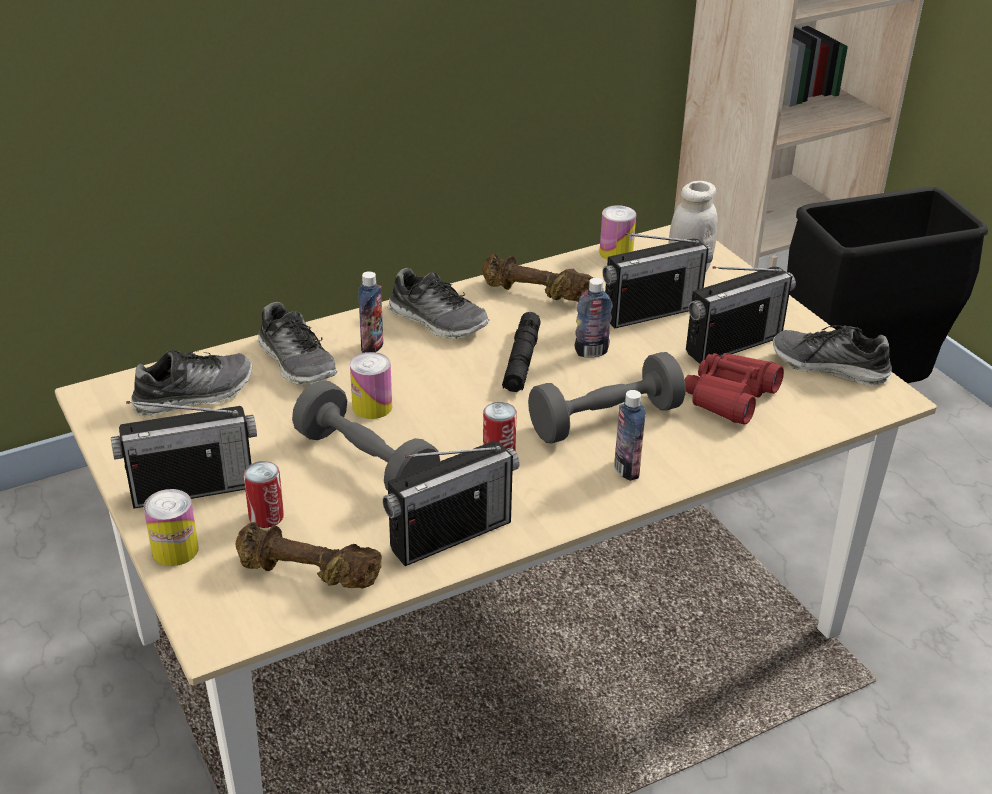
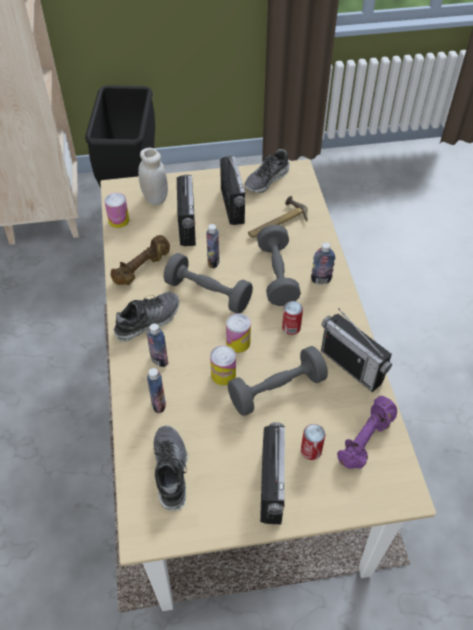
camera: 70 degrees left, 15 degrees up
can [144,489,199,566] -> can moved to [226,313,251,353]
brown dumbbell [235,522,382,589] -> purple dumbbell [337,396,397,469]
shoe [257,302,338,385] -> bottle [147,368,166,413]
radio [382,441,520,566] -> radio turned 150 degrees clockwise [321,308,392,392]
black flashlight [502,312,541,392] -> grey dumbbell [164,253,253,313]
red binoculars [685,353,784,425] -> hammer [248,196,308,238]

